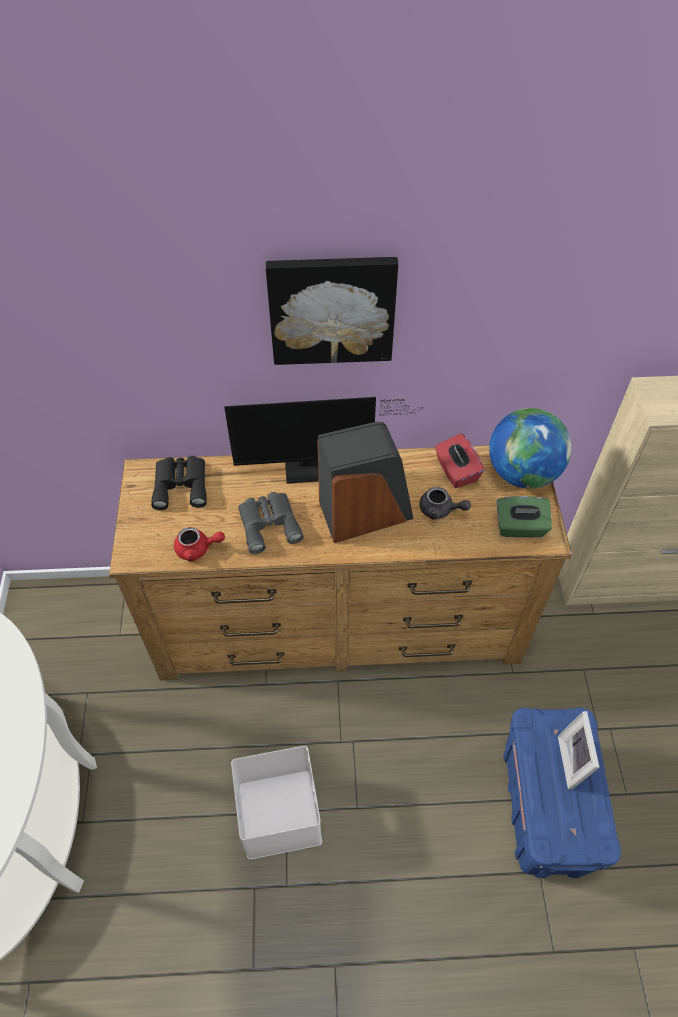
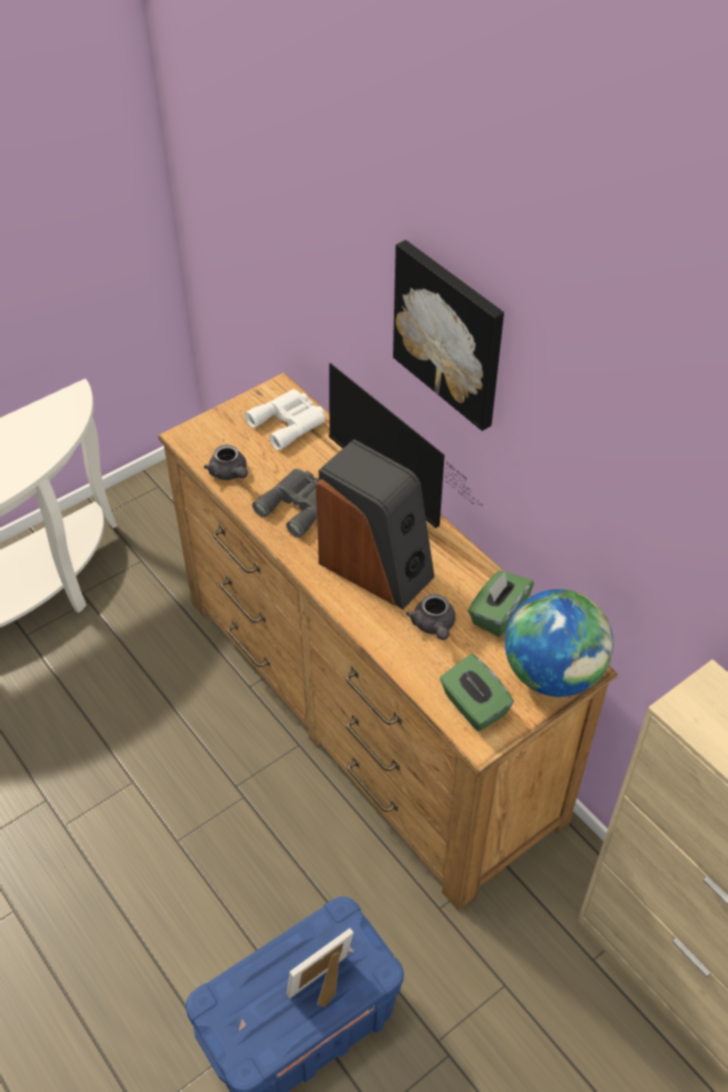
camera: 55 degrees right, 5 degrees down
black binoculars [151,456,207,510] -> white binoculars [245,389,325,450]
red teapot [174,527,225,561] -> grey teapot [204,445,248,480]
white storage box [231,746,322,859] -> none
red tissue box [435,433,484,488] -> green tissue box [468,570,534,637]

